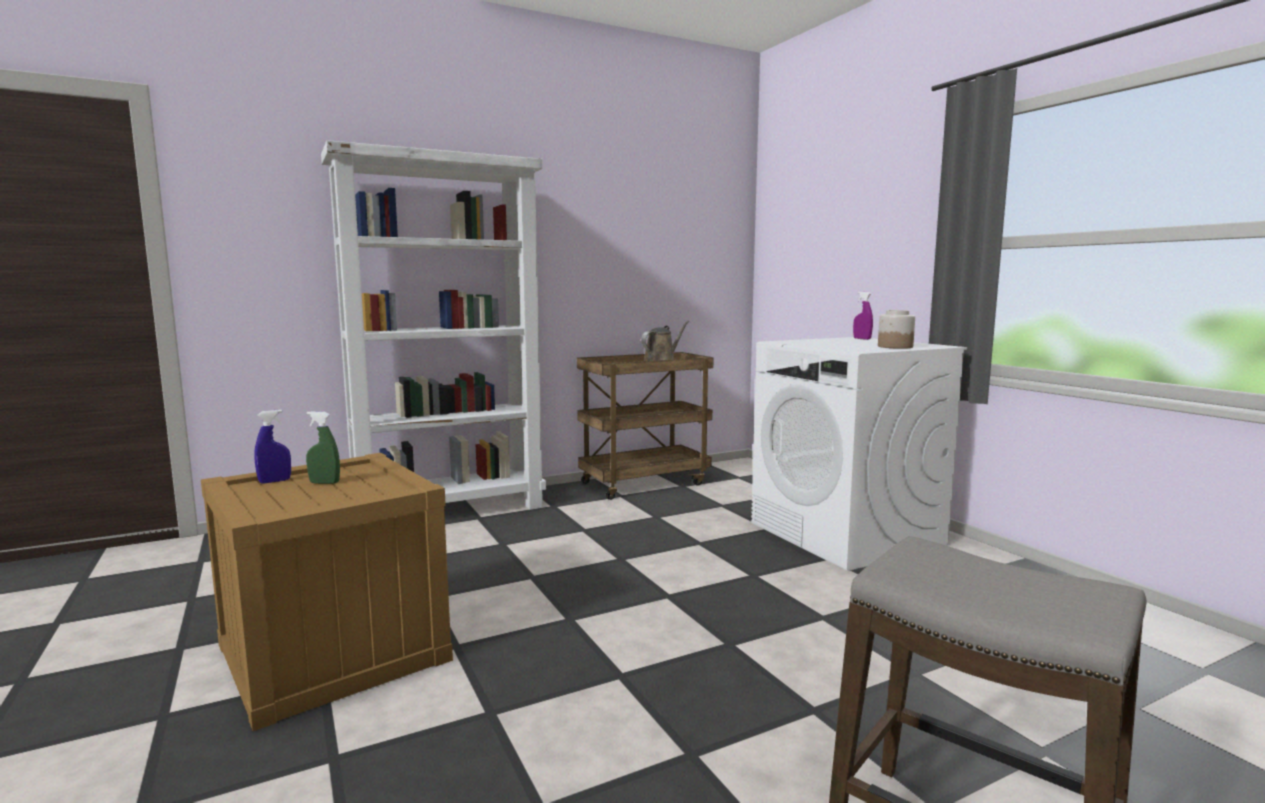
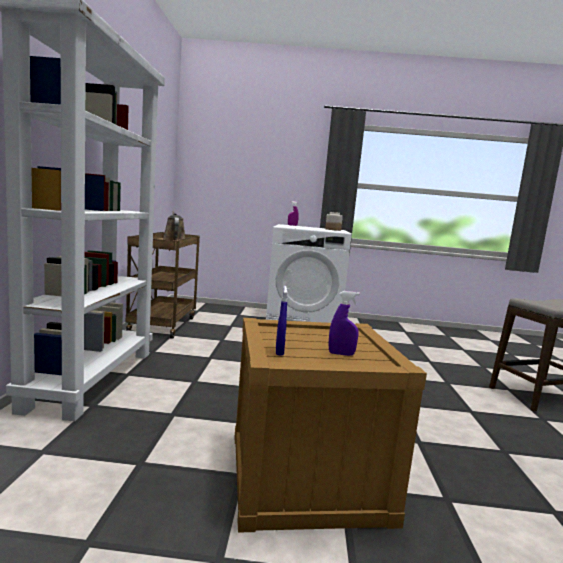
camera: 60 degrees left, 0 degrees up
green spray bottle [306,411,340,484] -> none
none -> purple spray bottle [329,291,360,356]

